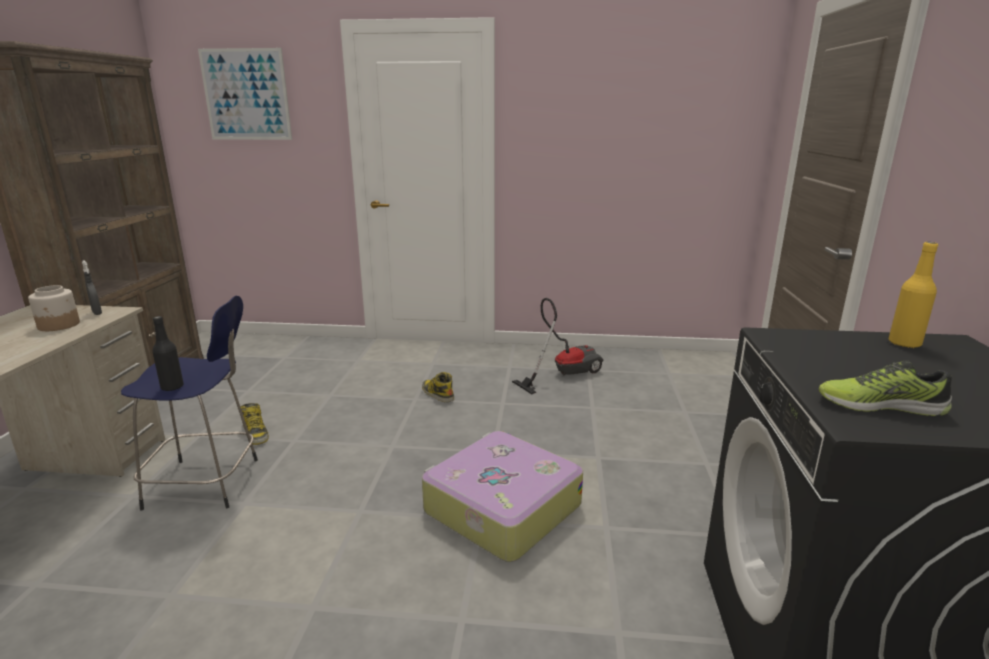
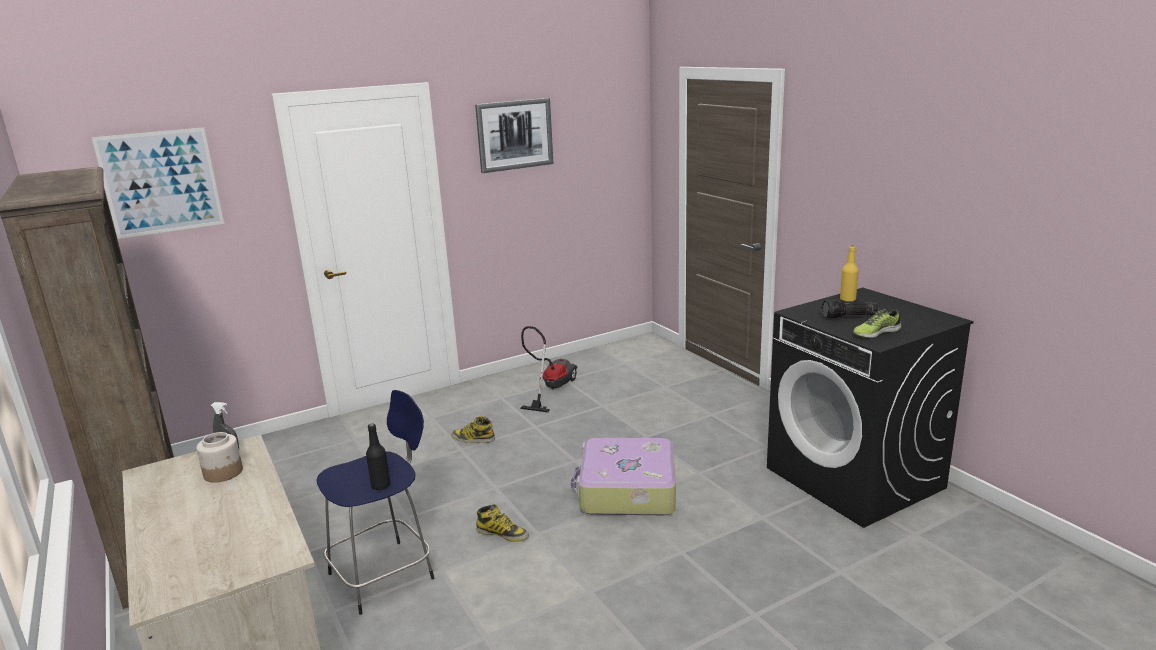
camera: 35 degrees left, 0 degrees up
boot [240,403,269,445] -> boot moved to [476,504,529,542]
none -> picture [475,98,554,173]
none -> flashlight [821,300,878,319]

